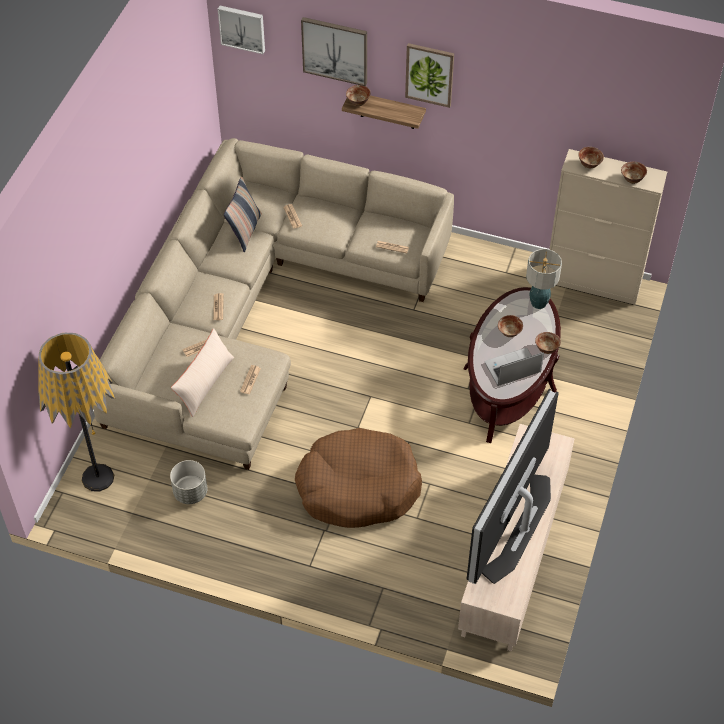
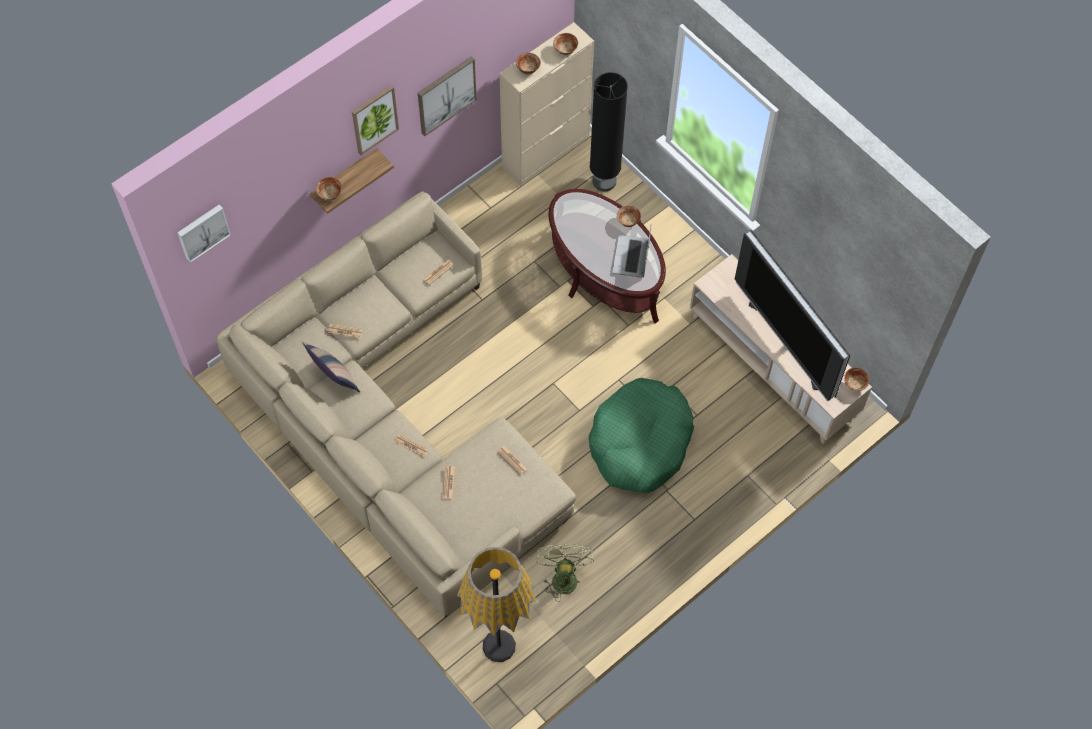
camera: 60 degrees left, 10 degrees up
grey planter [170,460,207,504] -> green fan [536,544,594,602]
beige pillow [171,328,234,417] -> none
brown dog bed [295,428,422,528] -> green dog bed [589,378,694,493]
picture [301,17,367,86] -> picture moved to [418,56,477,136]
bowl [498,315,523,337] -> bowl moved to [844,367,870,391]
table lamp [526,249,562,309] -> none
none -> black floor lamp [590,72,628,191]

